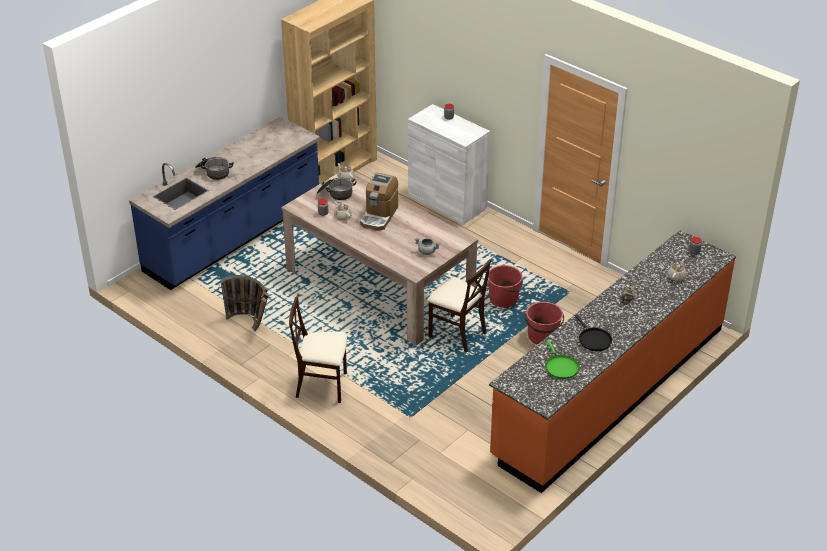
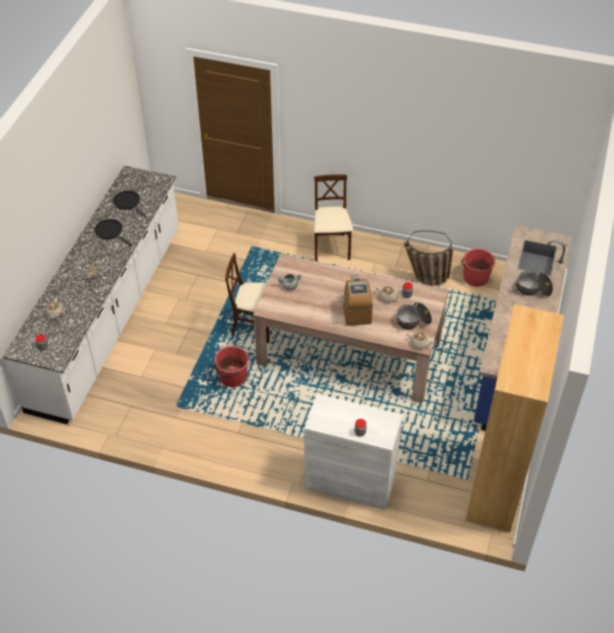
camera: 155 degrees right, 10 degrees up
beige chair [289,297,347,403] -> beige chair turned 75 degrees counterclockwise [314,174,353,261]
orange counter [489,230,736,493] -> white counter [3,166,179,424]
red bucket [525,302,564,345] -> red bucket moved to [461,248,495,287]
green frying pan [545,340,579,379] -> black frying pan [113,191,147,218]

